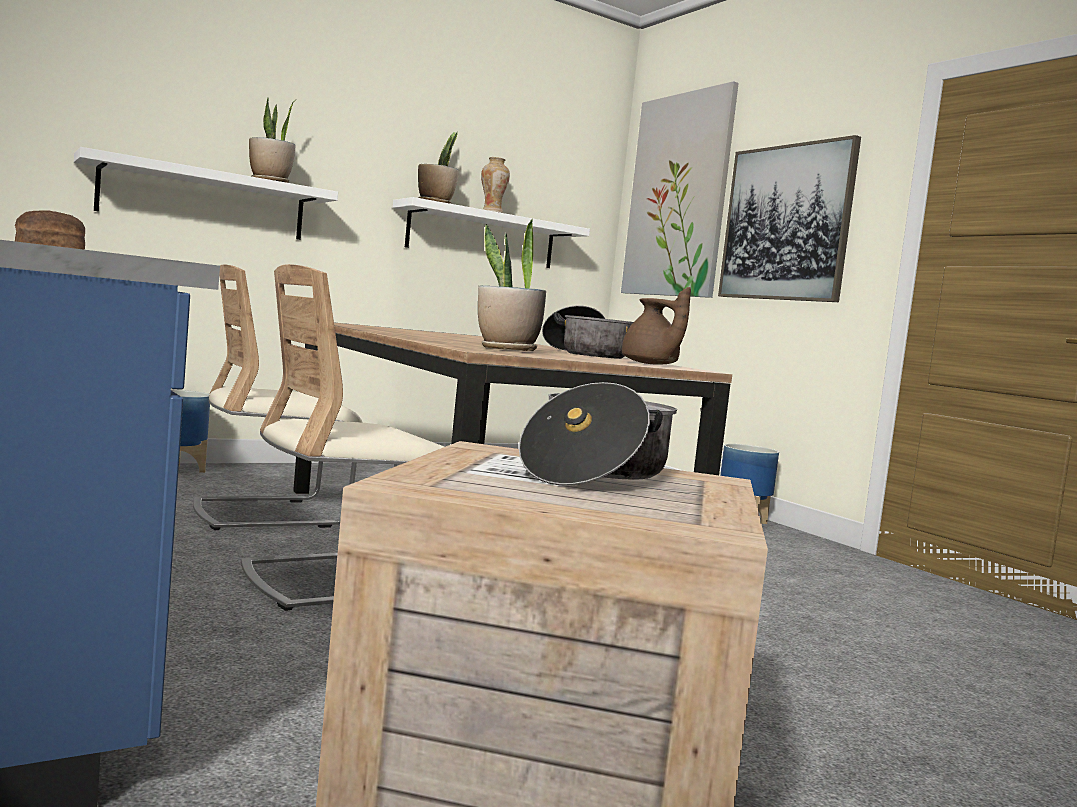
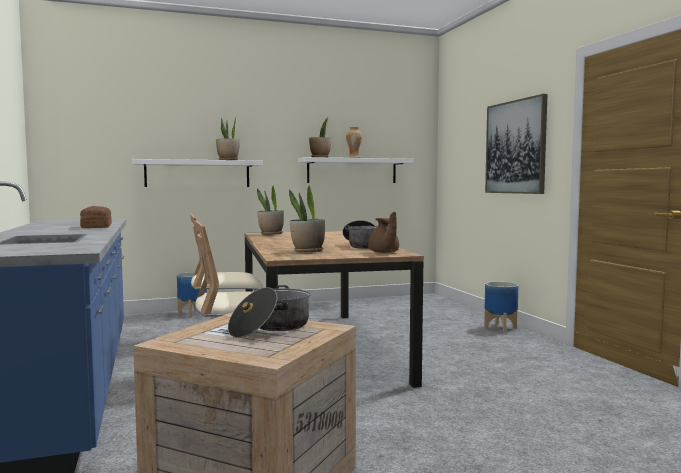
camera: 15 degrees right, 0 degrees up
picture [621,81,739,298] -> none
none -> potted plant [257,185,284,235]

